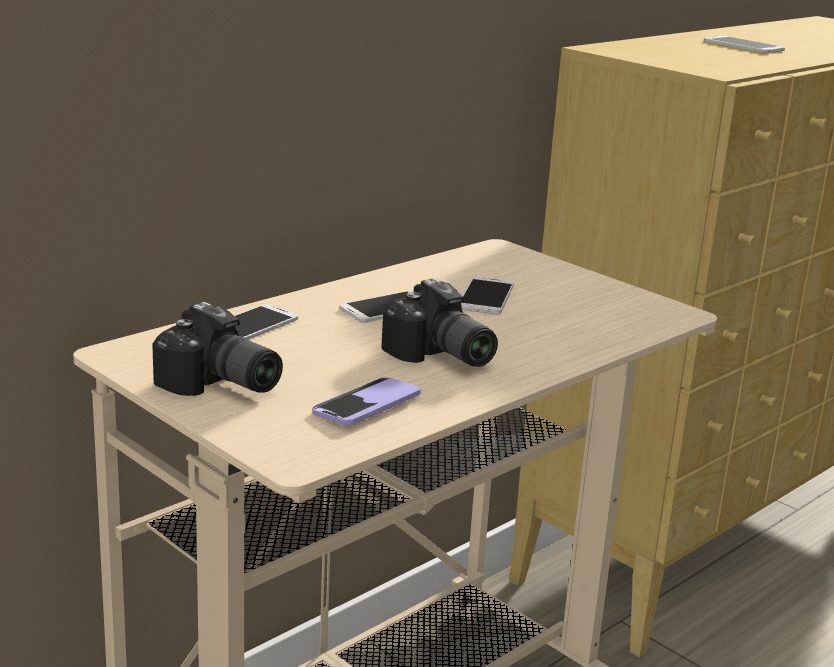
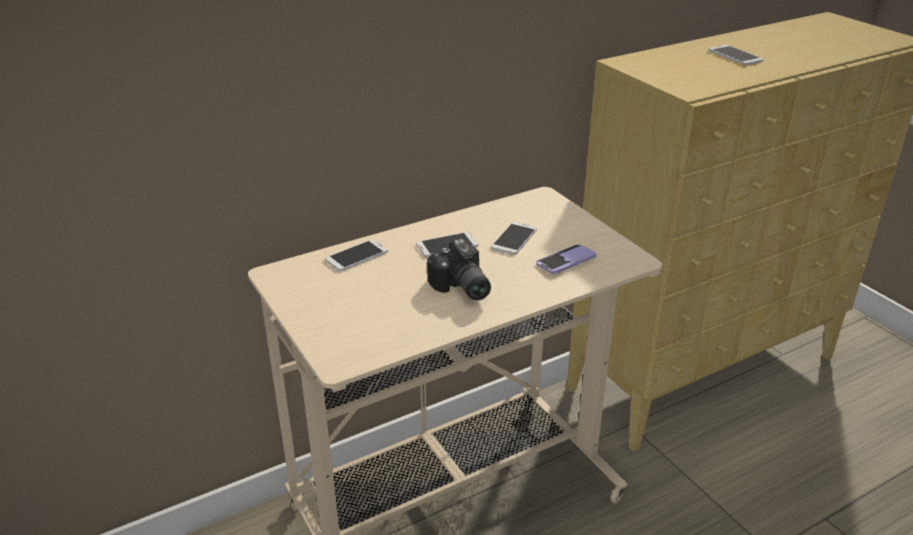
camera: 15 degrees right, 10 degrees up
camera [152,302,283,396] -> none
phone [312,377,420,425] -> phone moved to [536,245,596,274]

